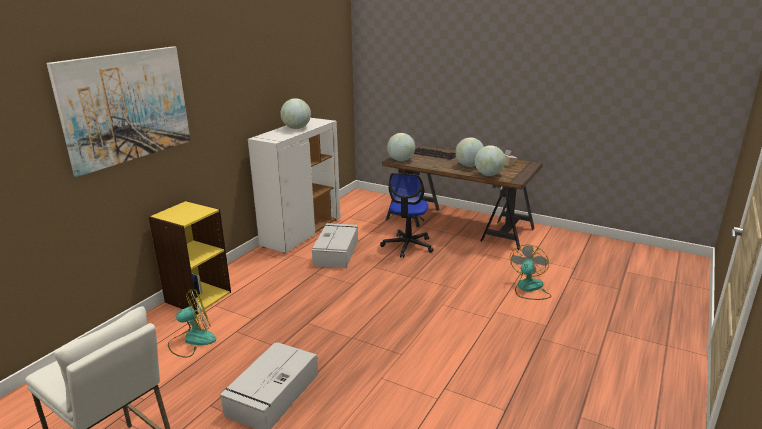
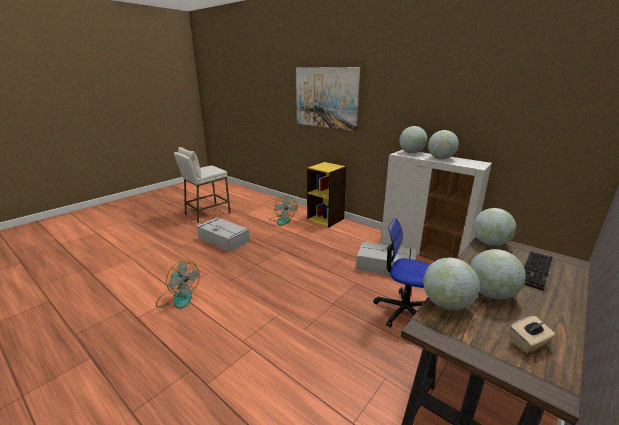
camera: 100 degrees right, 0 degrees up
fan [510,244,551,300] -> fan moved to [156,260,200,309]
none -> globe [399,126,427,153]

